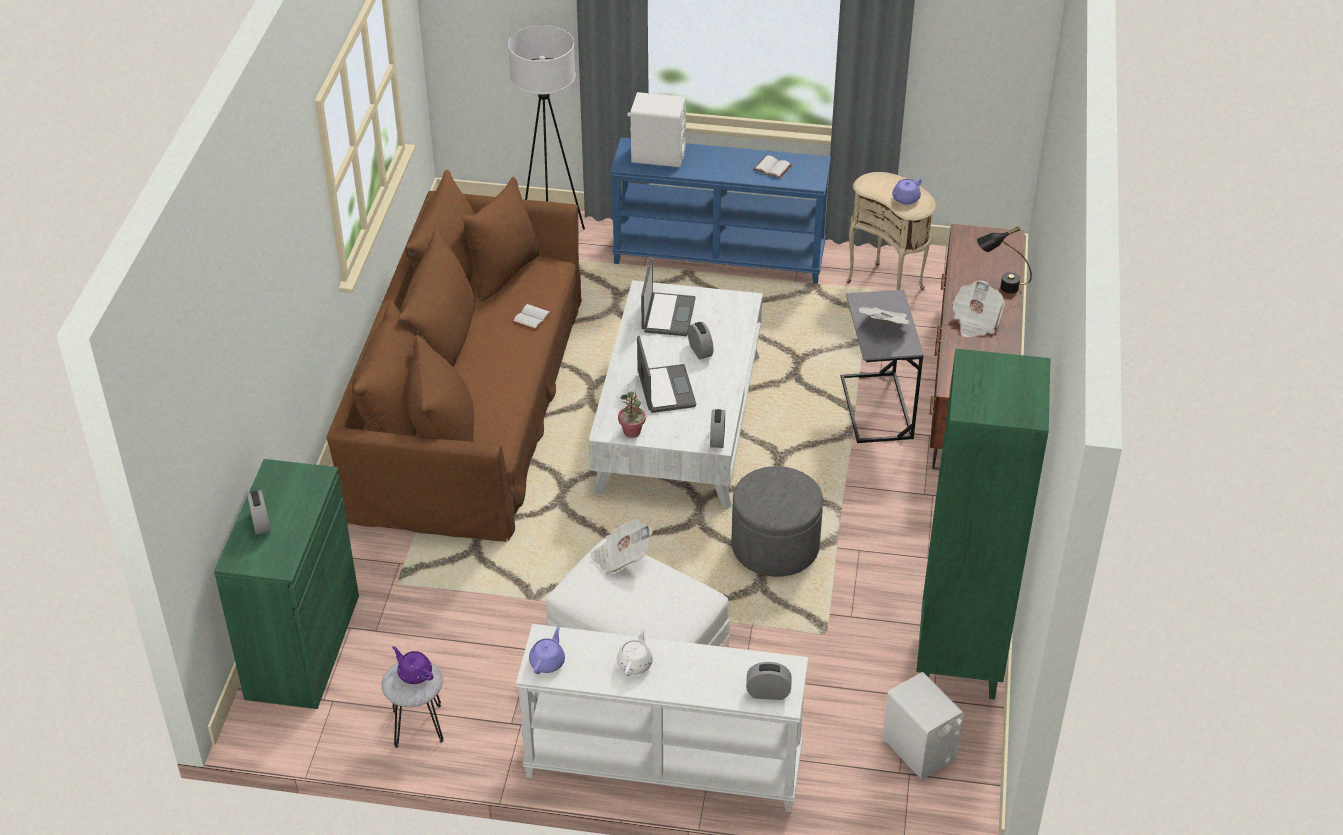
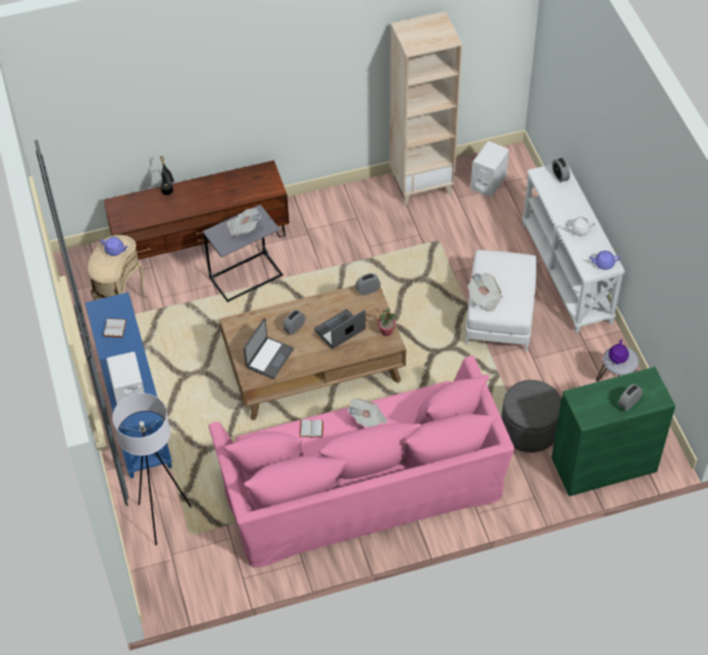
camera: 115 degrees left, 10 degrees up
brown sofa [326,170,582,542] -> pink sofa [208,356,515,568]
white coffee table [589,280,763,510] -> brown coffee table [220,285,406,420]
laptop [641,259,696,336] -> laptop turned 135 degrees clockwise [244,318,294,379]
grey ottoman [732,466,823,577] -> grey ottoman moved to [501,380,561,453]
green bookcase [916,349,1050,700] -> beige bookcase [390,11,463,205]
newspaper [952,280,1005,337] -> newspaper moved to [348,398,388,428]

